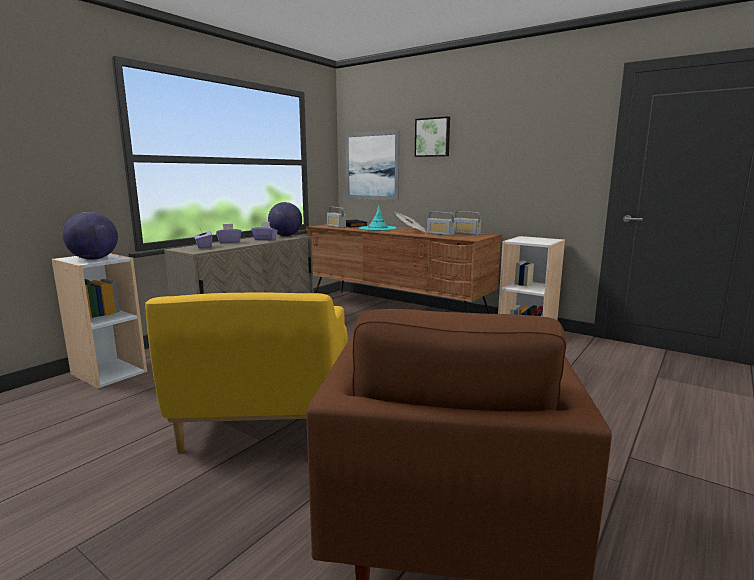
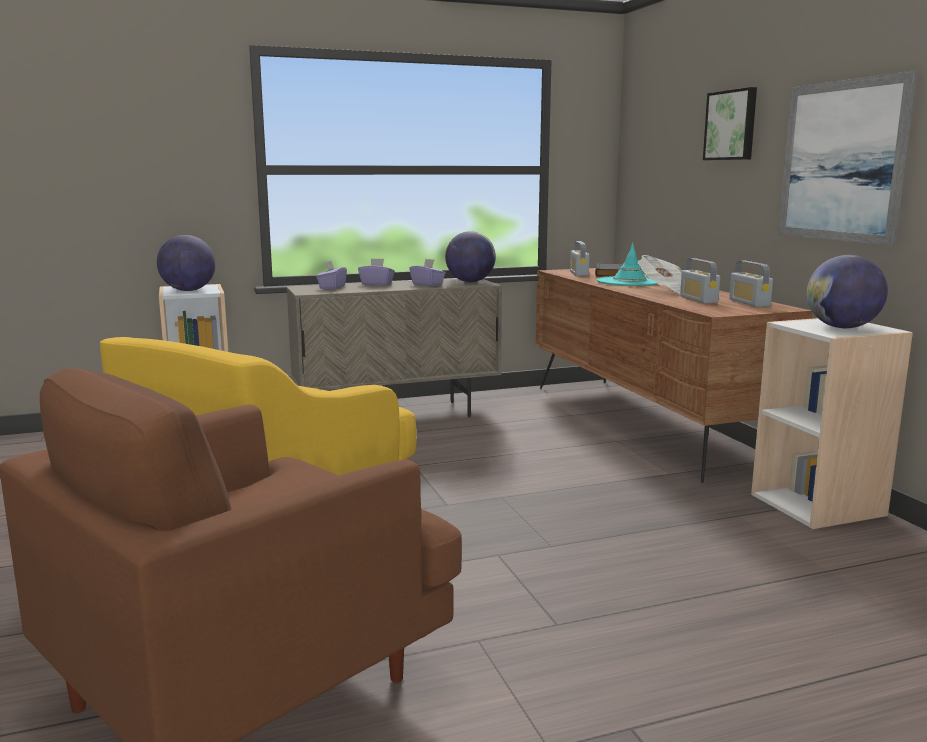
camera: 35 degrees right, 0 degrees up
picture [345,130,400,201] -> picture moved to [778,71,917,246]
none -> globe [807,255,888,328]

